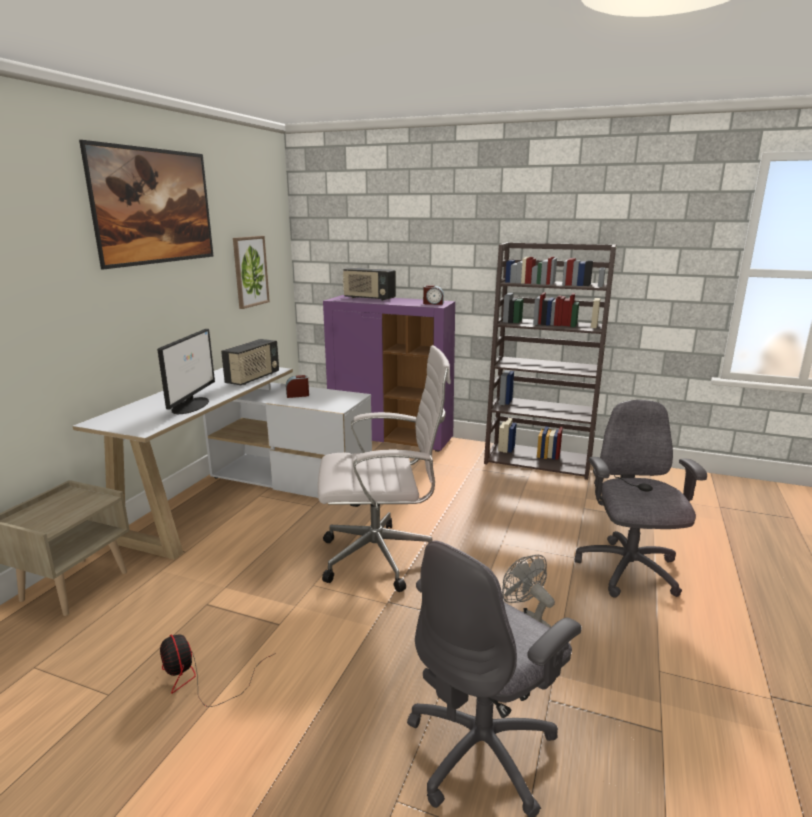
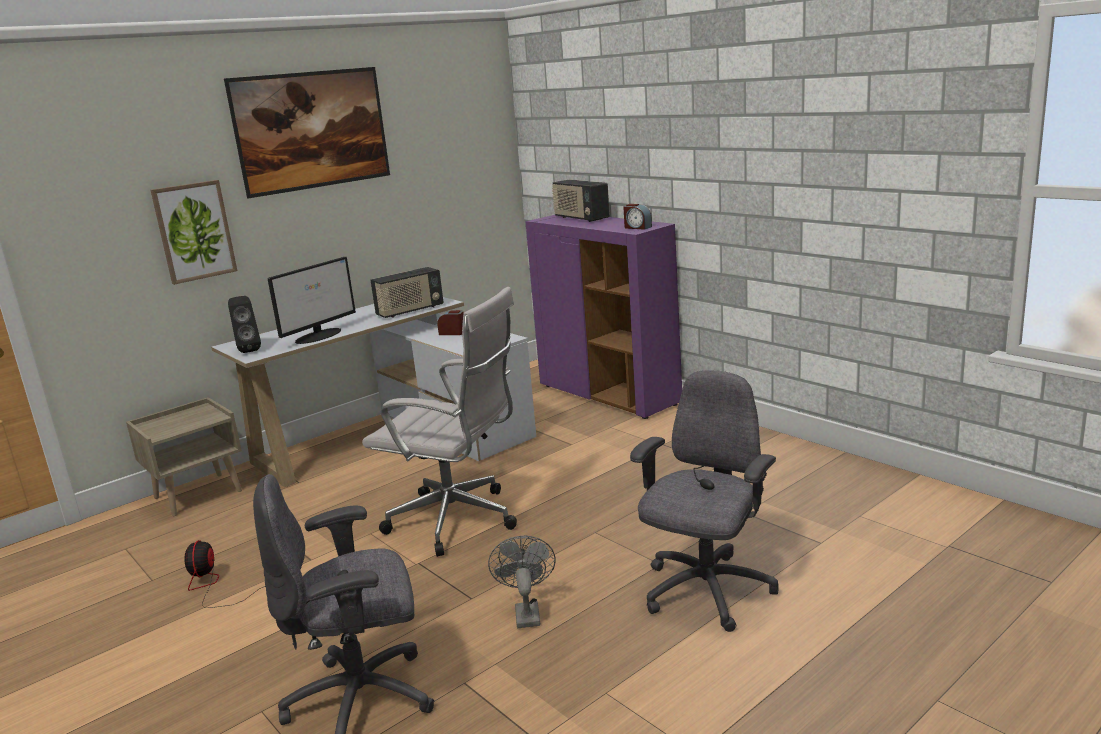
camera: 30 degrees right, 0 degrees up
picture [233,236,270,309] -> picture moved to [151,180,237,285]
brown bookcase [484,242,616,480] -> none
none -> black speaker [228,296,261,353]

